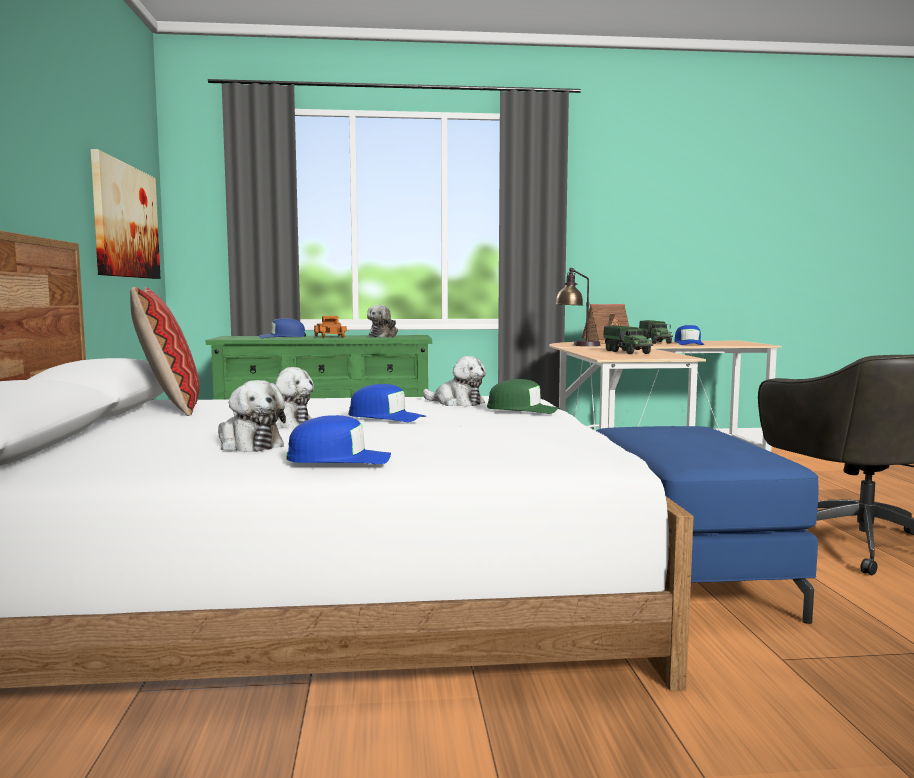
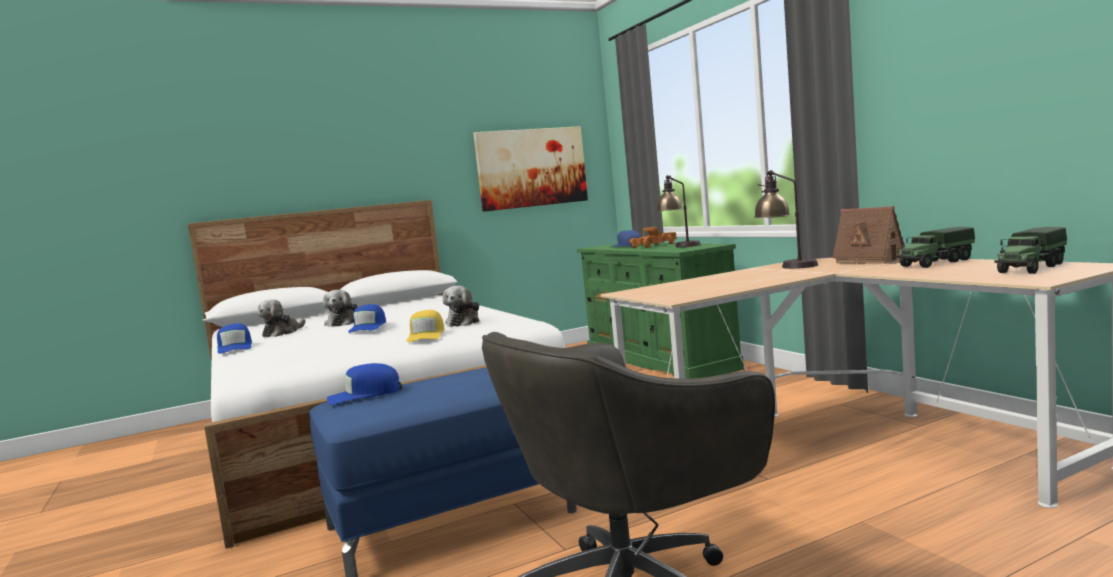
camera: 70 degrees right, 0 degrees up
pillow [130,287,200,416] -> none
plush toy [367,305,398,338] -> table lamp [656,175,701,247]
green cap [487,379,560,414] -> yellow cap [407,310,445,342]
toy truck [603,325,653,354] -> toy truck moved to [995,227,1067,274]
blue cap [674,325,705,345] -> blue cap moved to [327,363,402,404]

